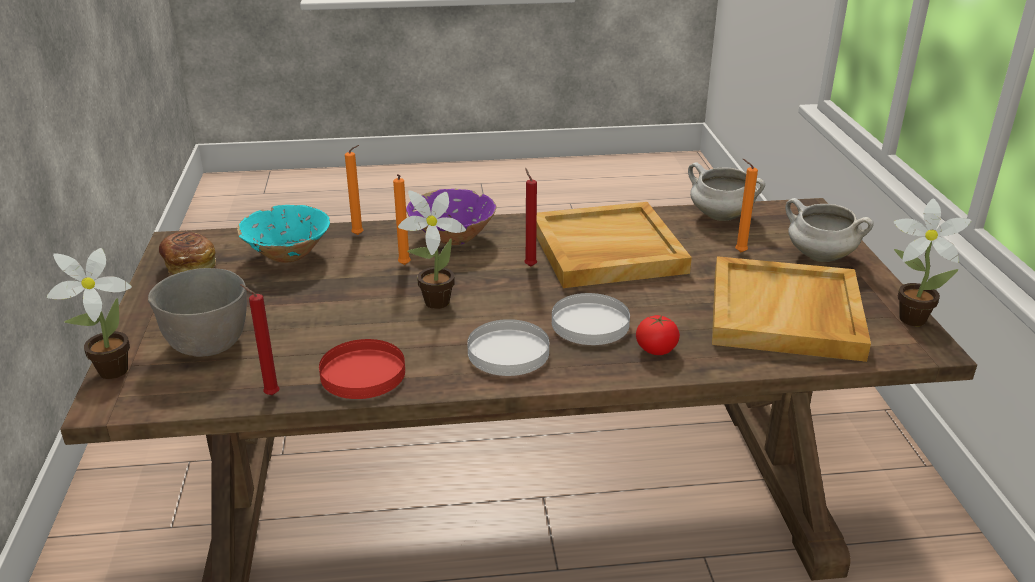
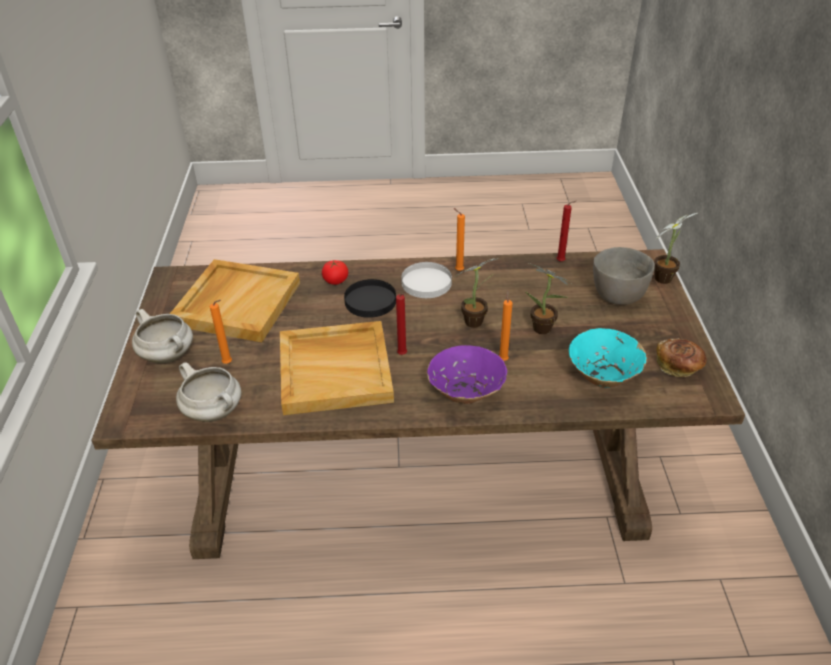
camera: 175 degrees left, 10 degrees up
red plate [319,339,405,399] -> none
orange candle [345,145,363,235] -> orange candle moved to [454,208,465,271]
white plate [552,293,630,345] -> black plate [344,279,396,318]
potted plant [894,198,972,326] -> potted plant moved to [526,263,571,334]

